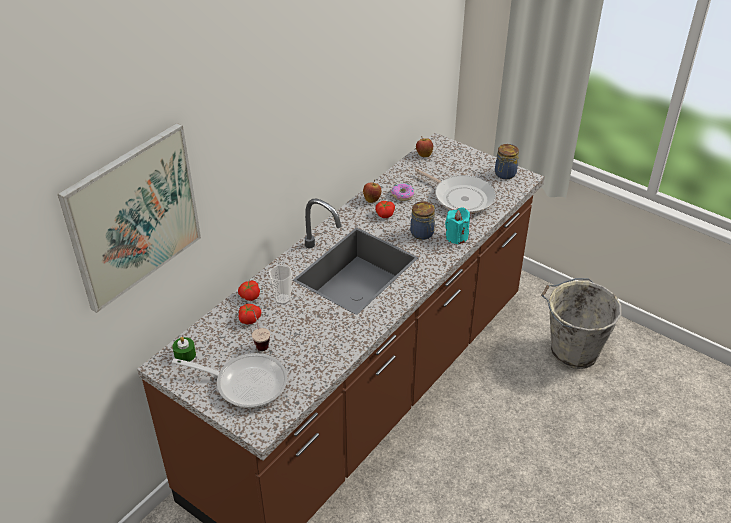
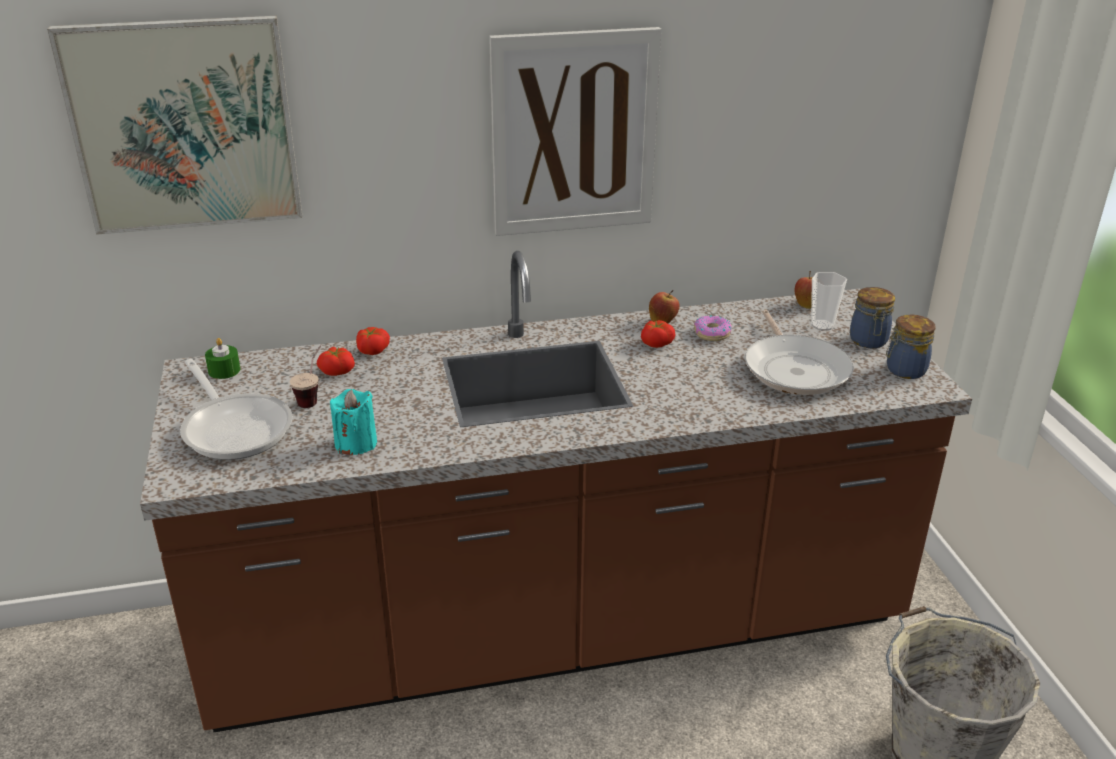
camera: 40 degrees right, 10 degrees down
cup [269,265,292,305] -> cup moved to [811,272,847,331]
jar [410,201,435,240] -> jar moved to [850,287,895,348]
turquoise candle [445,207,470,245] -> turquoise candle moved to [330,389,377,455]
none -> picture [489,27,661,236]

